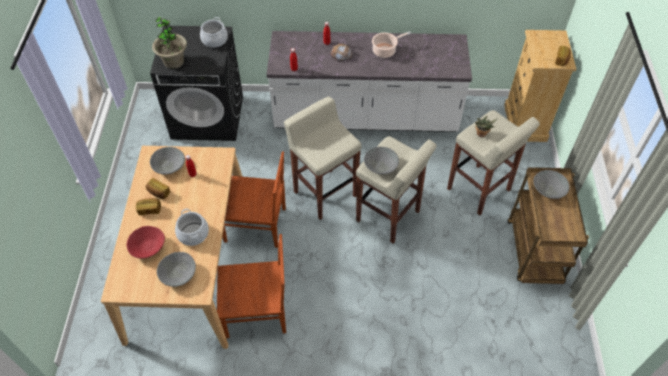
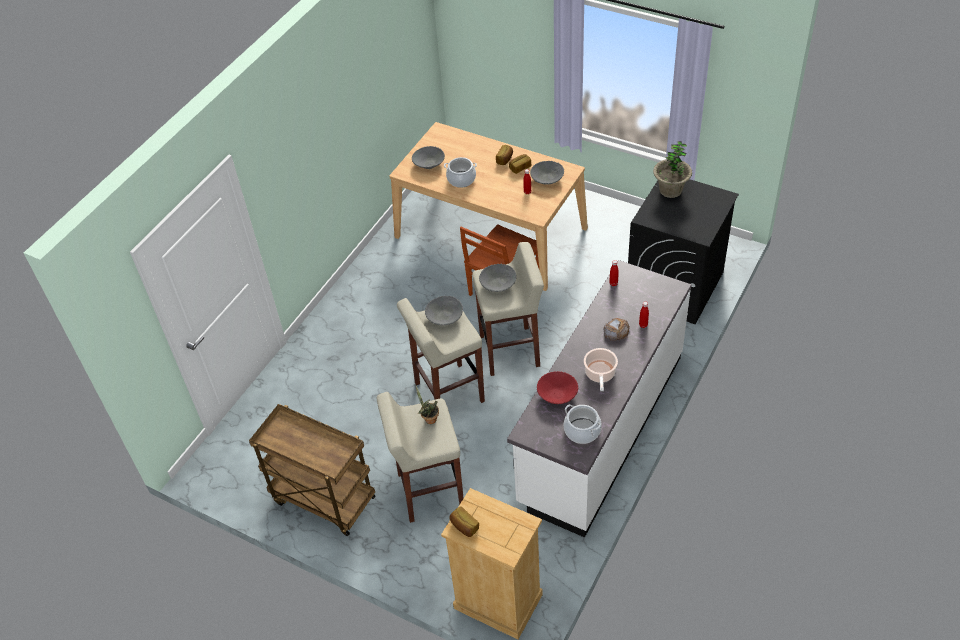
camera: 120 degrees right, 5 degrees down
red bowl [127,226,165,259] -> red bowl moved to [537,371,578,404]
cooking pot [200,17,228,48] -> cooking pot moved to [564,404,602,444]
brown chair [217,234,286,338] -> none
grey bowl [533,170,570,199] -> grey bowl moved to [479,264,517,292]

